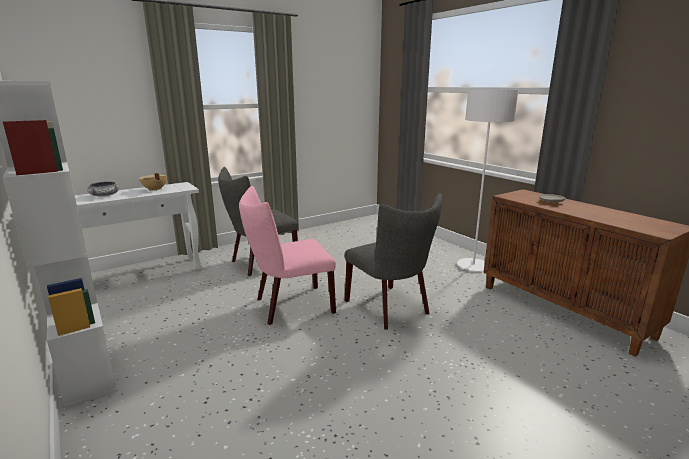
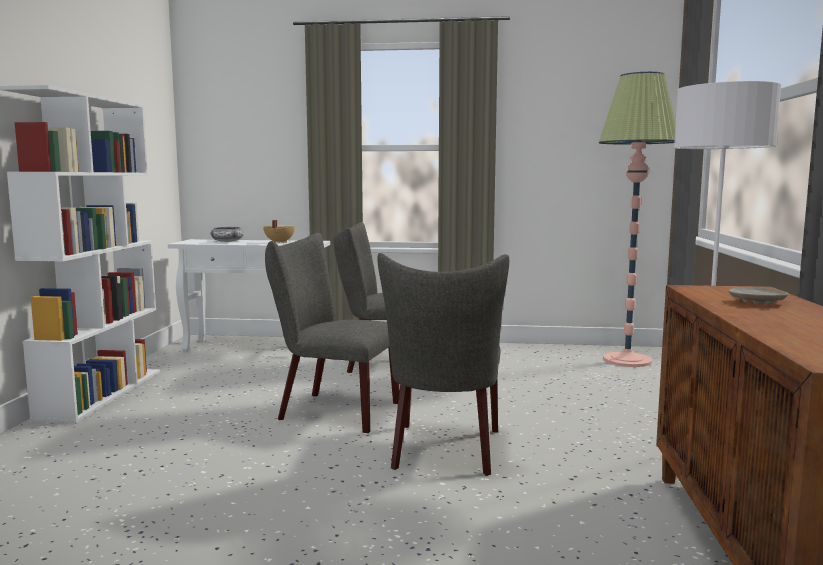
camera: 40 degrees right, 10 degrees down
pink chair [239,186,336,325] -> grey chair [265,233,399,433]
none -> floor lamp [599,72,676,367]

